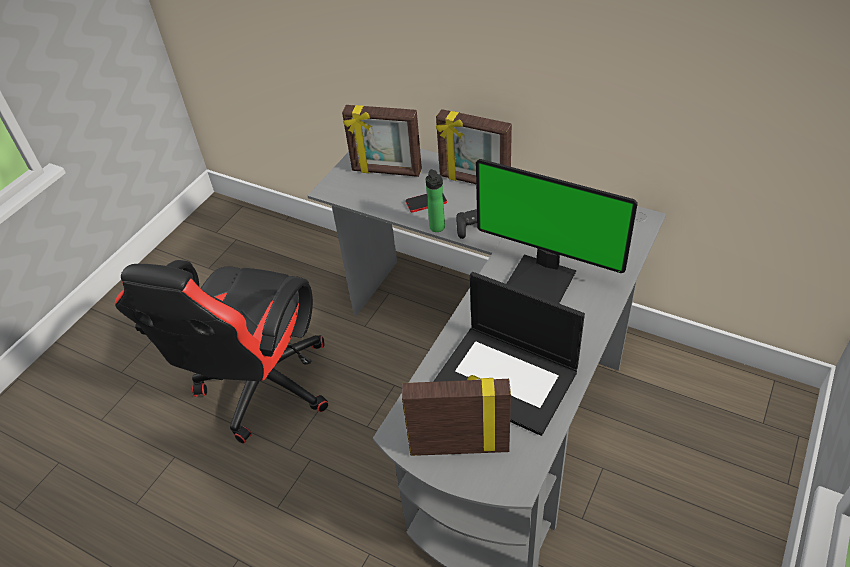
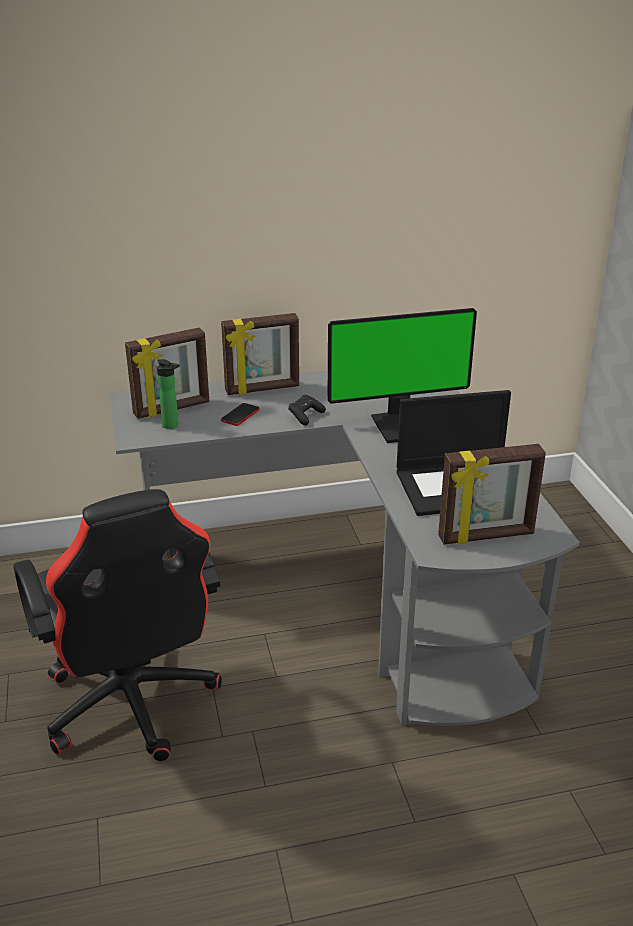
camera: 45 degrees left, 15 degrees down
picture frame [402,375,511,456] -> picture frame turned 150 degrees counterclockwise [438,444,546,545]
bottle [426,169,445,232] -> bottle moved to [157,359,180,429]

